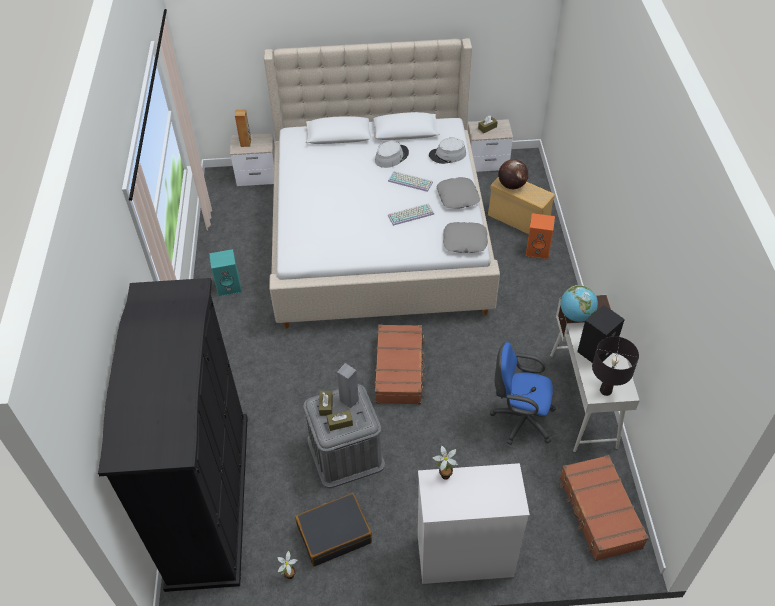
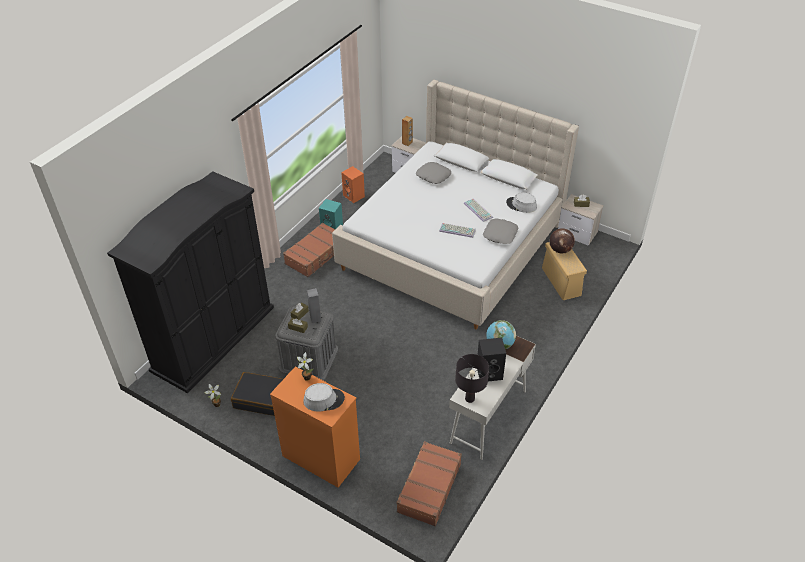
camera: 35 degrees right, 5 degrees down
brown suitcase [374,324,426,404] -> brown suitcase moved to [283,223,335,277]
grey hat [375,141,409,168] -> grey hat moved to [303,383,345,412]
white dresser [418,463,530,584] -> orange dresser [270,366,360,488]
grey pillow [443,222,488,253] -> grey pillow moved to [416,162,451,184]
blue office chair [490,342,556,445] -> none
orange speaker [526,213,555,259] -> orange speaker moved to [341,166,365,203]

